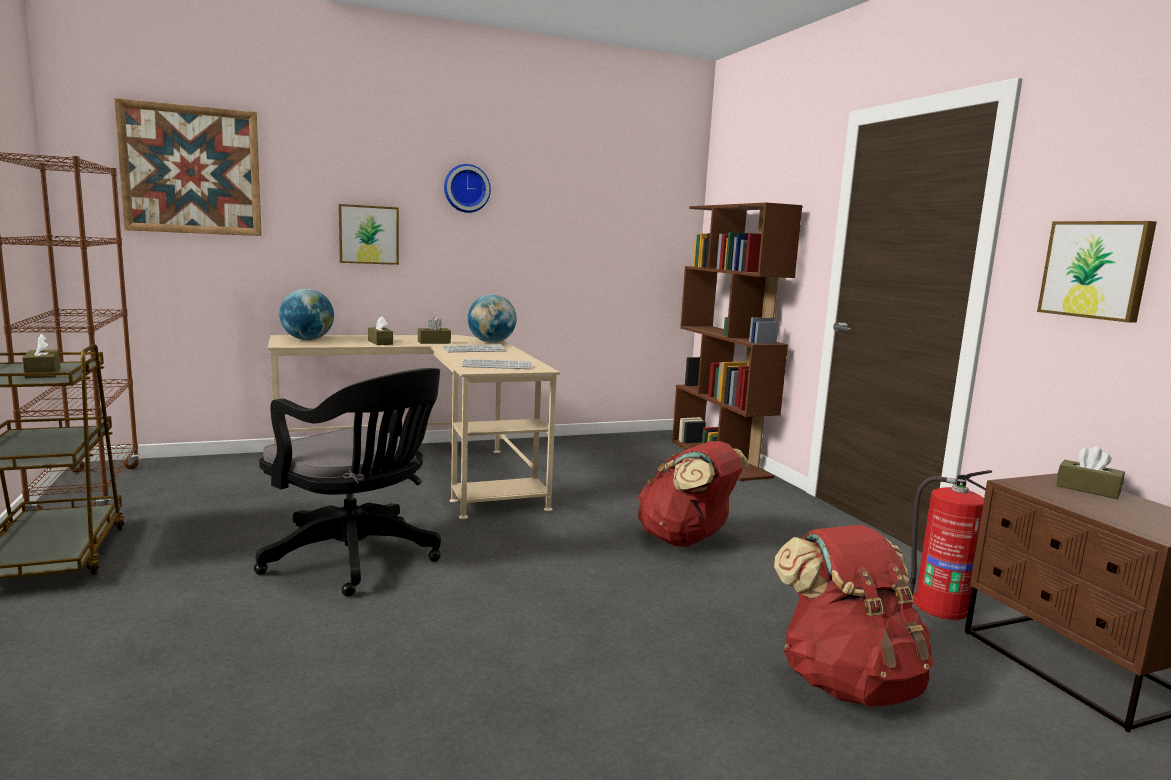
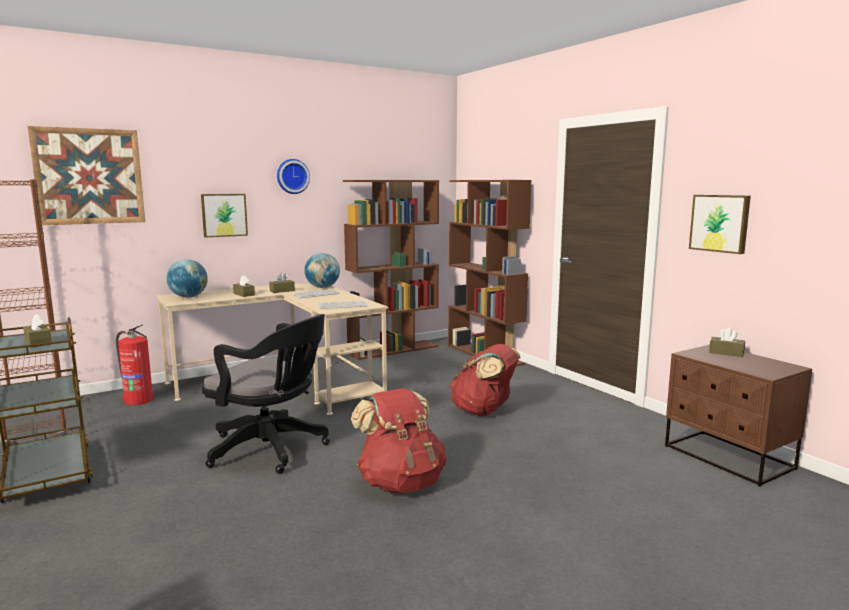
camera: 10 degrees left, 0 degrees up
red backpack [774,525,933,707] -> red backpack moved to [351,388,446,493]
fire extinguisher [909,470,992,620] -> fire extinguisher moved to [116,325,153,405]
none -> brown bookcase [343,180,439,360]

